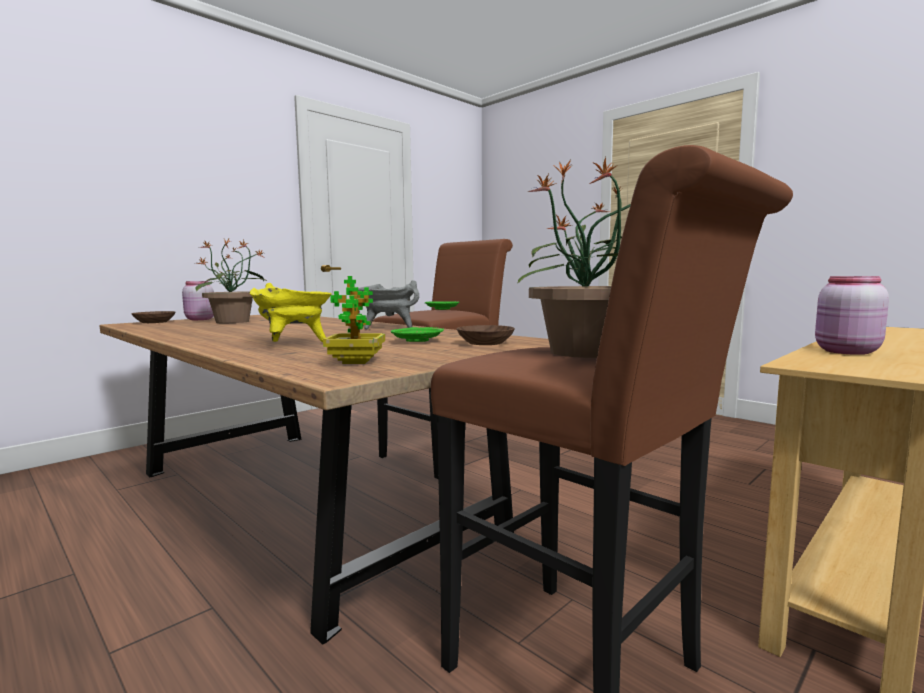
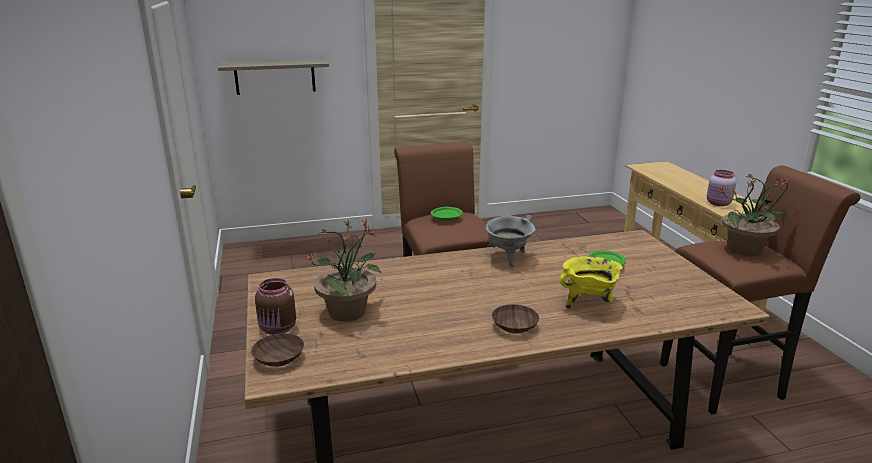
camera: 60 degrees left, 15 degrees up
pink jar [182,281,214,320] -> brown jar [255,278,296,335]
potted plant [323,276,385,364] -> none
brown bowl [456,325,515,345] -> brown bowl moved to [492,304,539,334]
none -> shelf [218,59,329,95]

